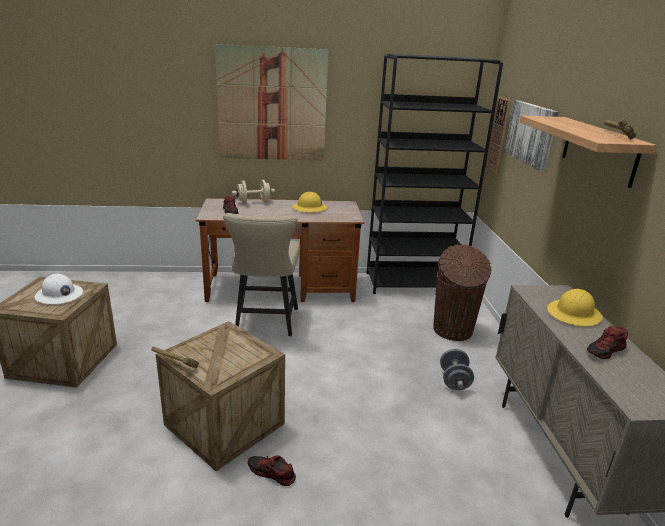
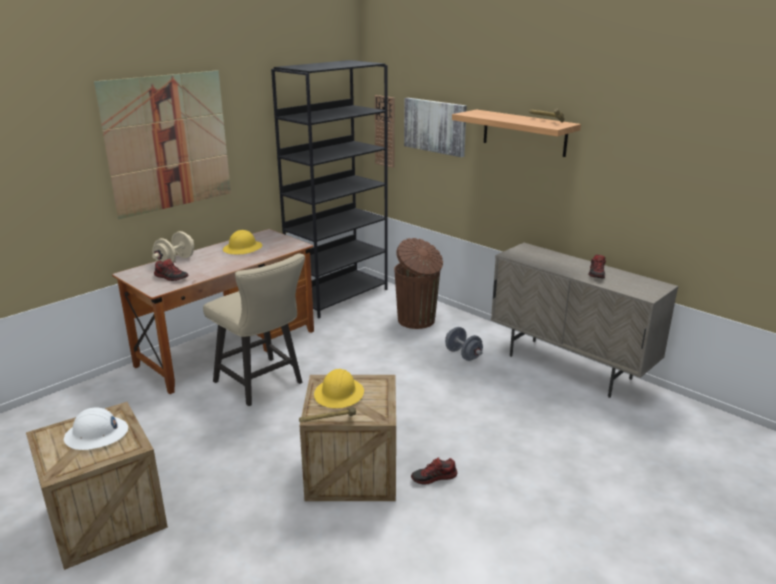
camera: 40 degrees left, 0 degrees up
yellow hard hat [547,289,603,326] -> yellow hard hat moved to [314,369,364,408]

